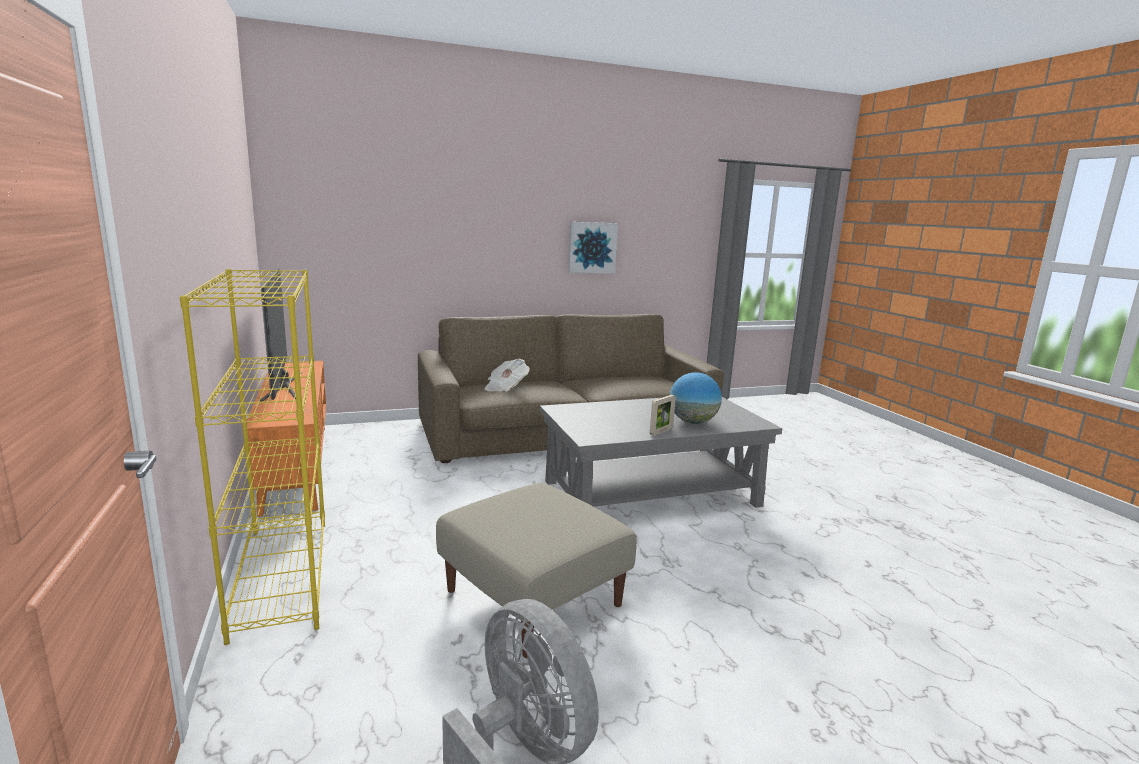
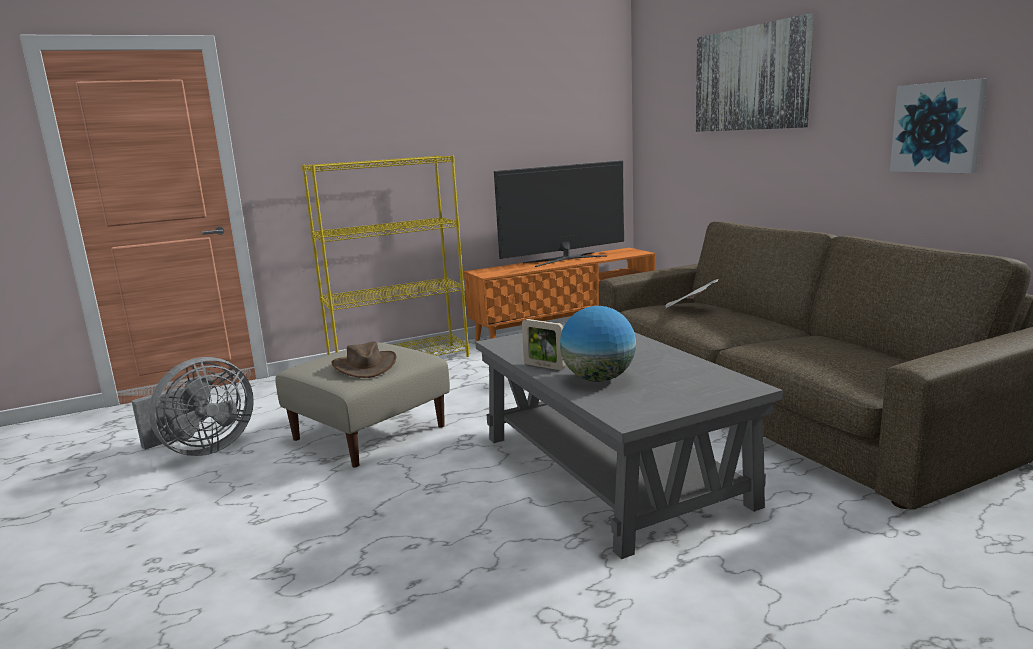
camera: 85 degrees right, 0 degrees up
none -> brown hat [331,342,396,378]
none -> picture [696,13,814,132]

